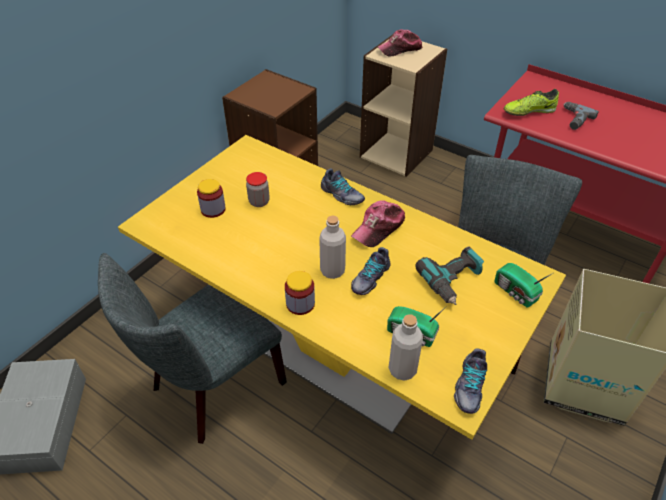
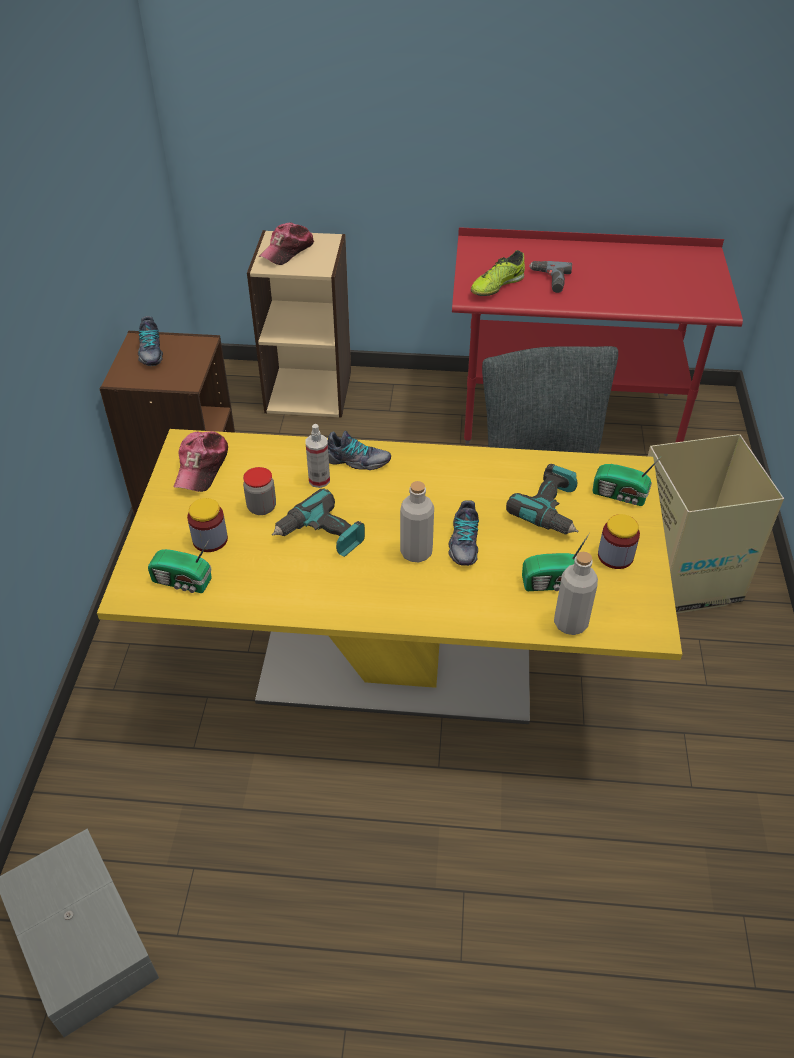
camera: 30 degrees left, 0 degrees up
grey chair [98,253,287,444] -> none
jar [285,271,315,315] -> jar moved to [598,514,640,569]
cap [351,200,405,247] -> cap moved to [173,431,228,492]
shoe [454,349,487,414] -> shoe moved to [138,316,163,366]
none -> radio [148,540,212,593]
none -> power drill [272,488,365,557]
none -> spray bottle [306,424,330,488]

